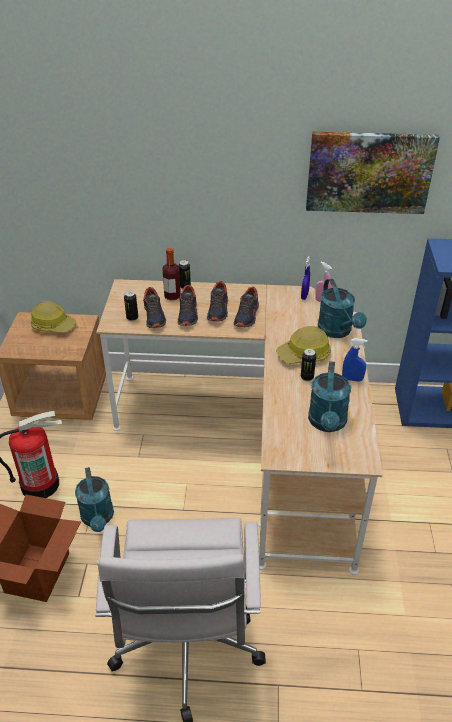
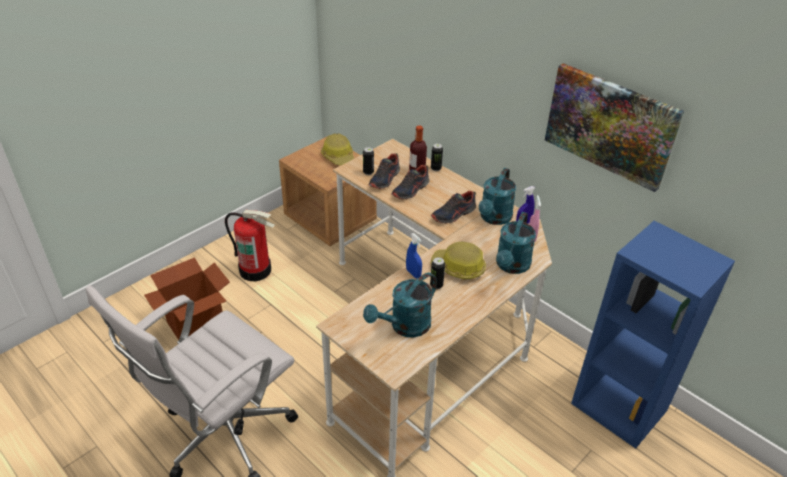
camera: 40 degrees right, 0 degrees up
turquoise watering can [75,467,114,532] -> turquoise watering can moved to [479,168,516,225]
shoe [207,281,228,322] -> none
blue spray bottle [342,338,368,382] -> blue spray bottle moved to [406,233,422,278]

